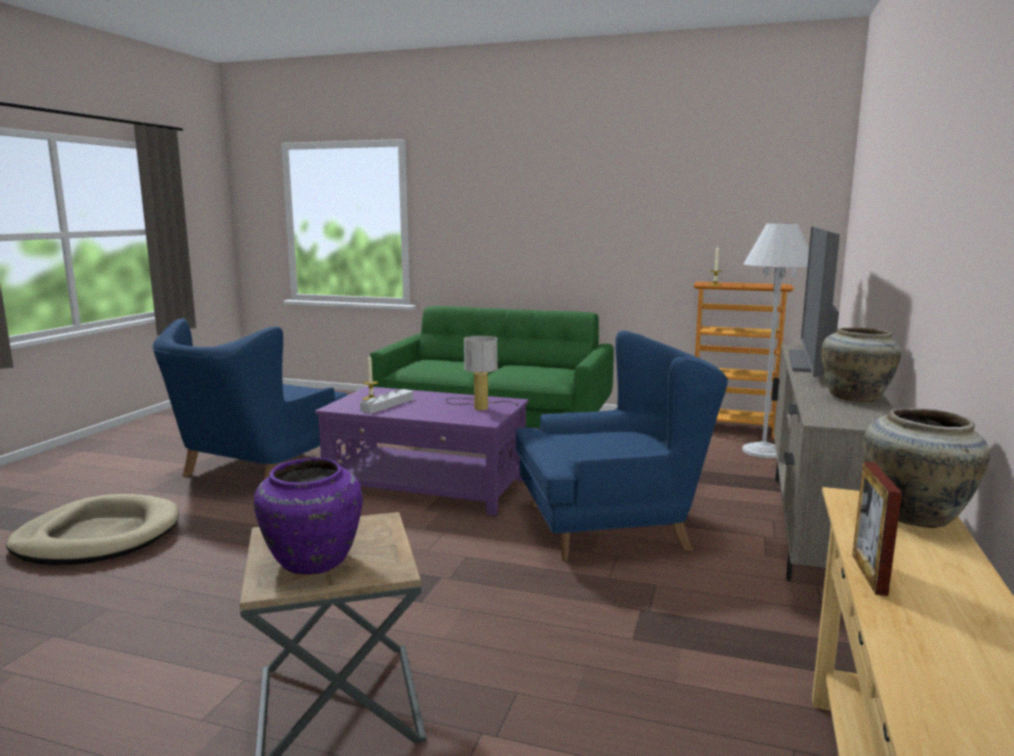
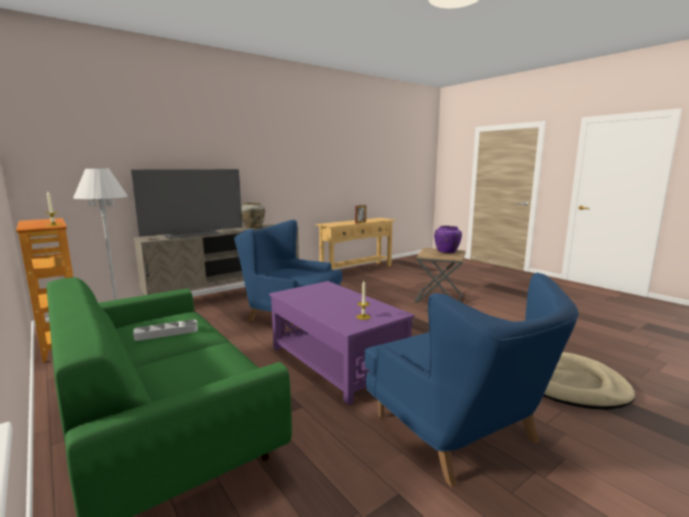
camera: 145 degrees left, 0 degrees up
blue armchair [153,318,348,480] -> blue armchair turned 90 degrees clockwise [365,273,579,487]
grey tray [360,389,413,413] -> grey tray moved to [133,320,198,341]
table lamp [446,336,518,410] -> none
beige vase [863,408,990,528] -> none

